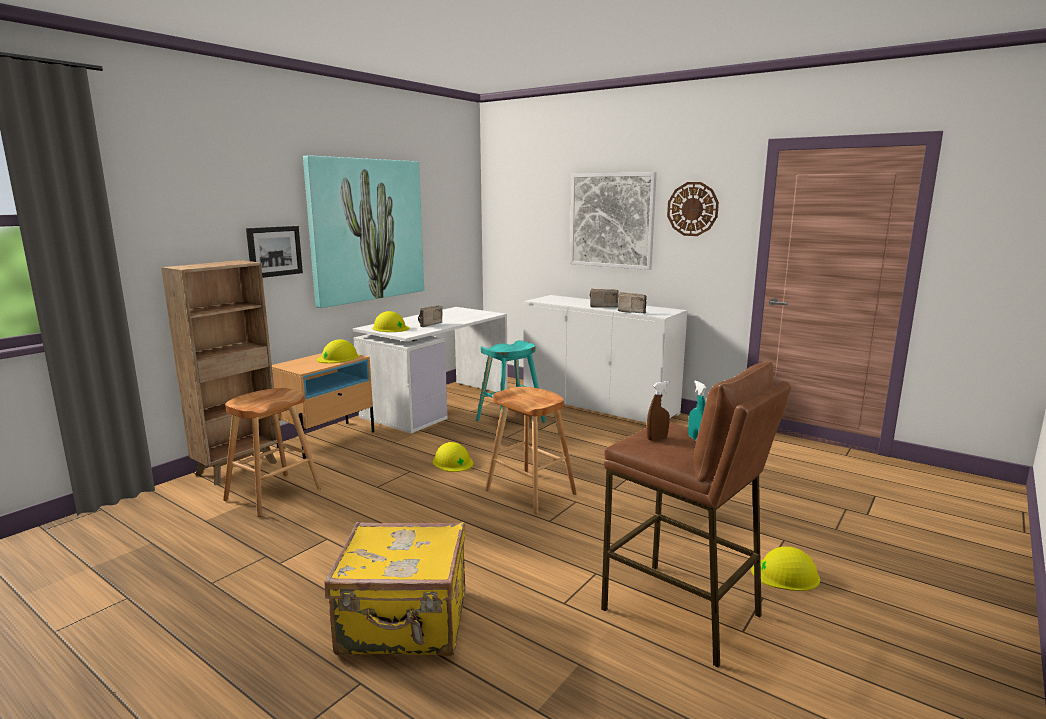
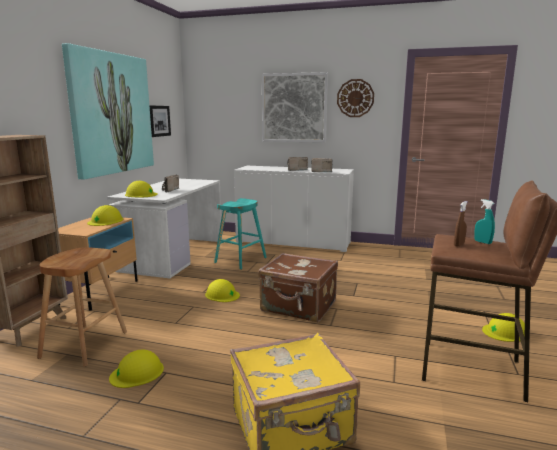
camera: 20 degrees left, 0 degrees up
picture [246,226,303,278] -> picture moved to [149,105,171,137]
brown stool [486,387,577,514] -> brown suitcase [258,253,338,322]
none -> yellow hard hat [109,350,164,388]

